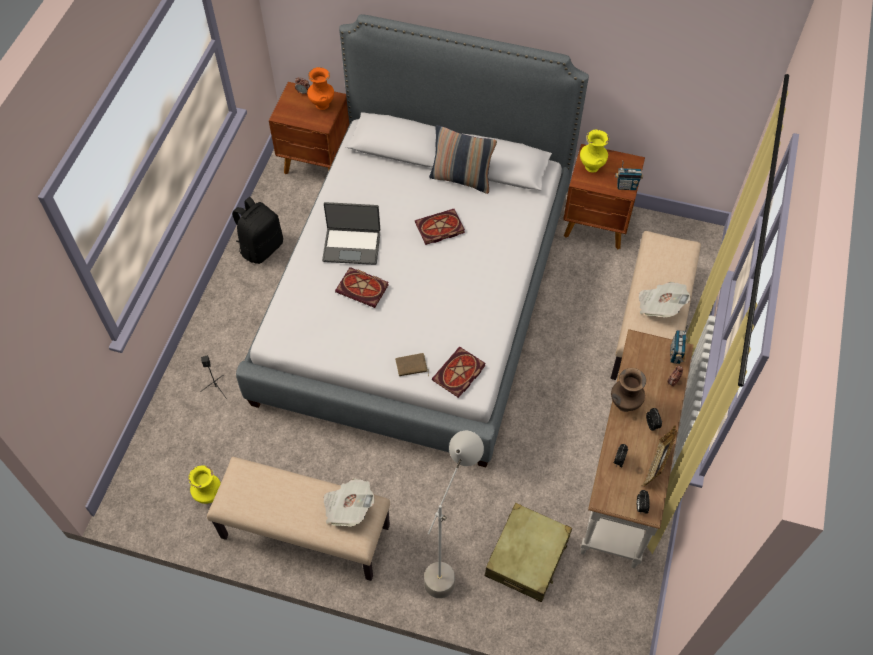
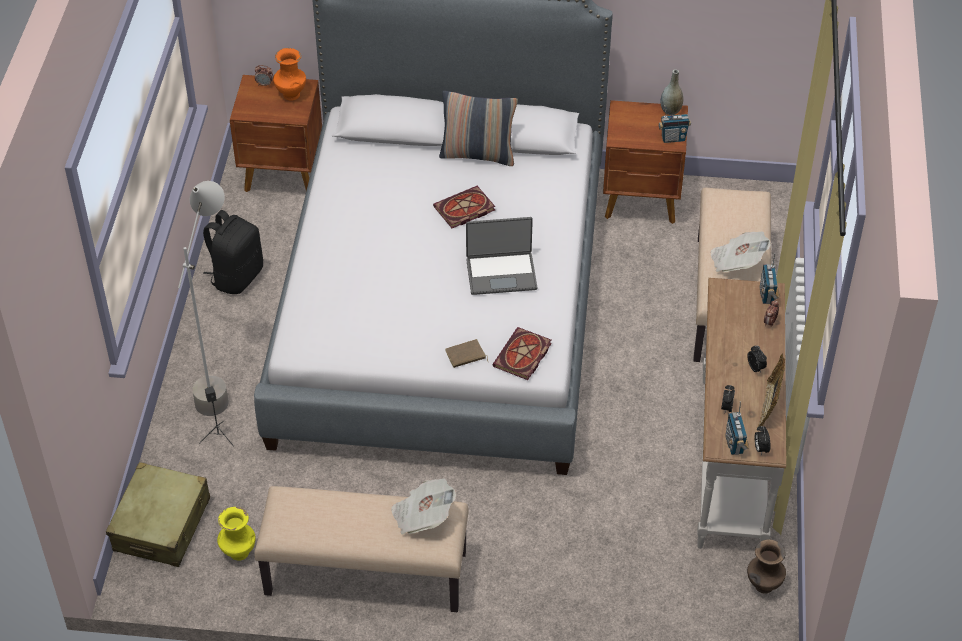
camera: 10 degrees left, 10 degrees down
laptop [322,202,380,265] -> laptop moved to [466,217,537,295]
book [335,267,389,308] -> none
grey floor lamp [424,431,484,598] -> grey floor lamp moved to [178,181,229,416]
beige suitcase [485,503,572,602] -> beige suitcase moved to [106,462,210,567]
yellow vase [580,130,609,173] -> none
brown vase [611,368,646,412] -> brown vase moved to [747,539,786,594]
none -> grey vase [660,69,684,115]
none -> radio [725,402,749,455]

